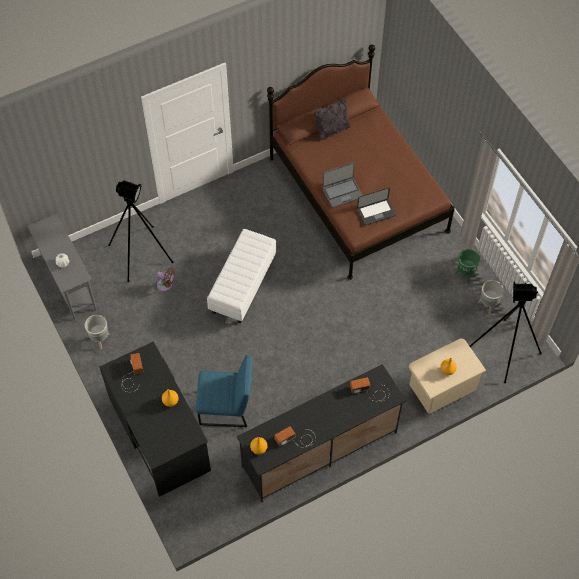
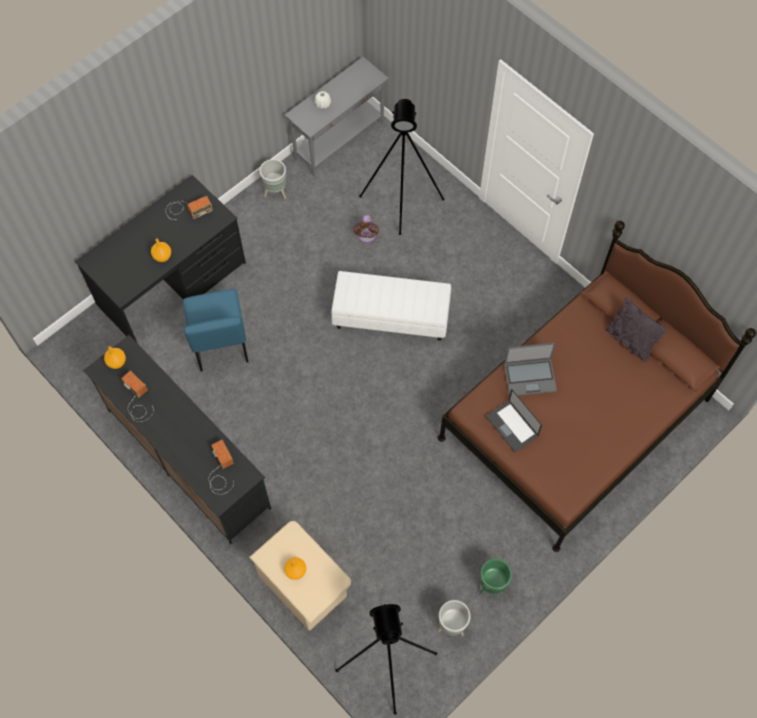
camera: 75 degrees right, 5 degrees up
laptop [322,162,363,208] -> laptop turned 60 degrees counterclockwise [504,343,557,396]

